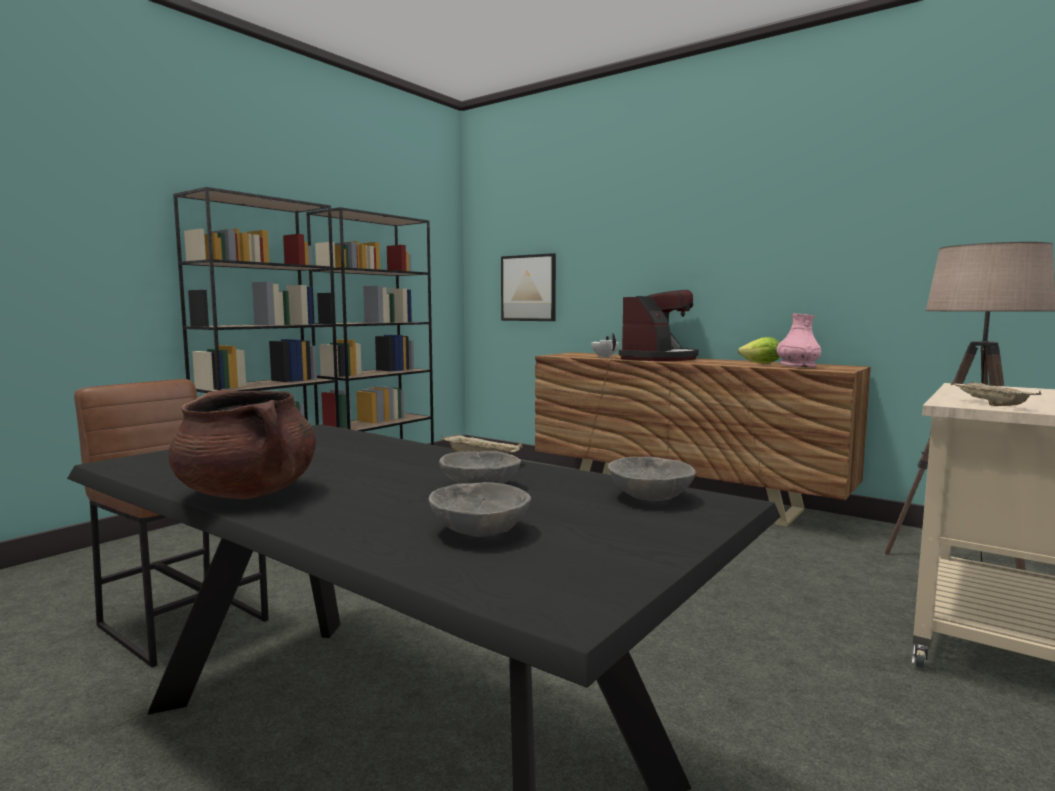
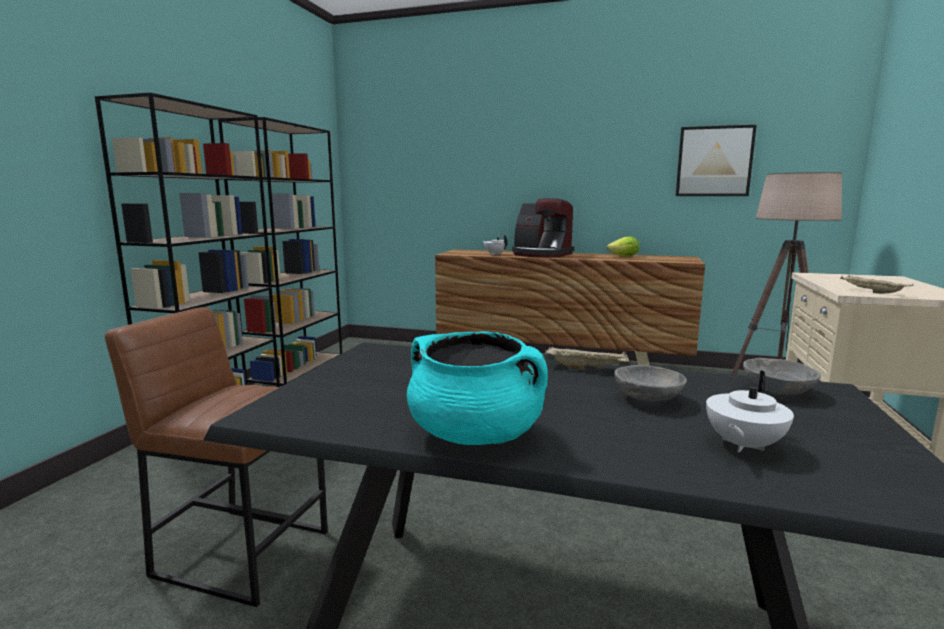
camera: 20 degrees left, 5 degrees up
brown cooking pot [168,390,316,499] -> turquoise cooking pot [407,331,548,445]
grey bowl [429,482,531,537] -> white teapot [706,370,794,453]
picture [501,253,556,321] -> picture moved to [676,125,757,196]
coffee machine [619,290,699,361] -> coffee machine turned 105 degrees clockwise [512,198,574,258]
pink vase [776,313,821,368] -> none

